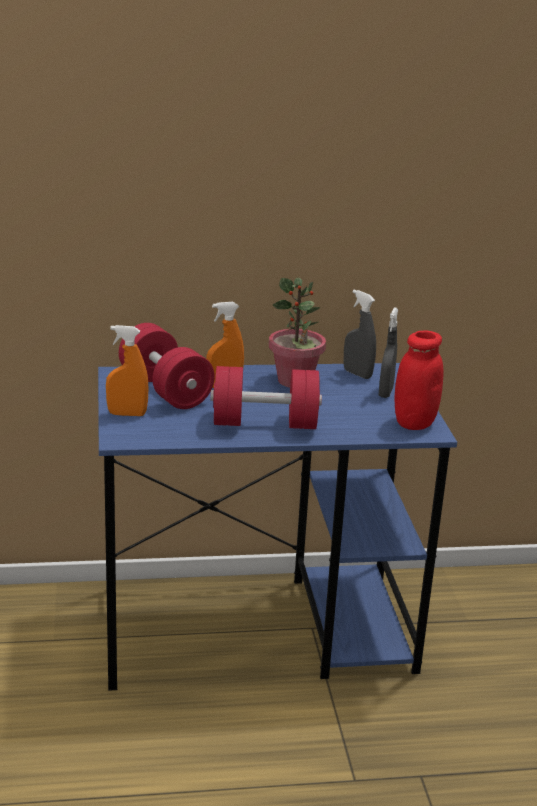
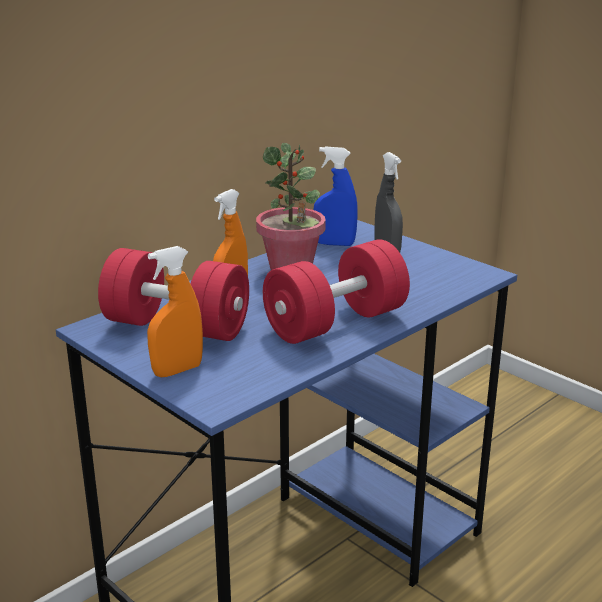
camera: 35 degrees left, 0 degrees up
grey spray bottle [344,289,376,379] -> blue spray bottle [313,147,358,246]
red jar [394,331,444,430] -> none

